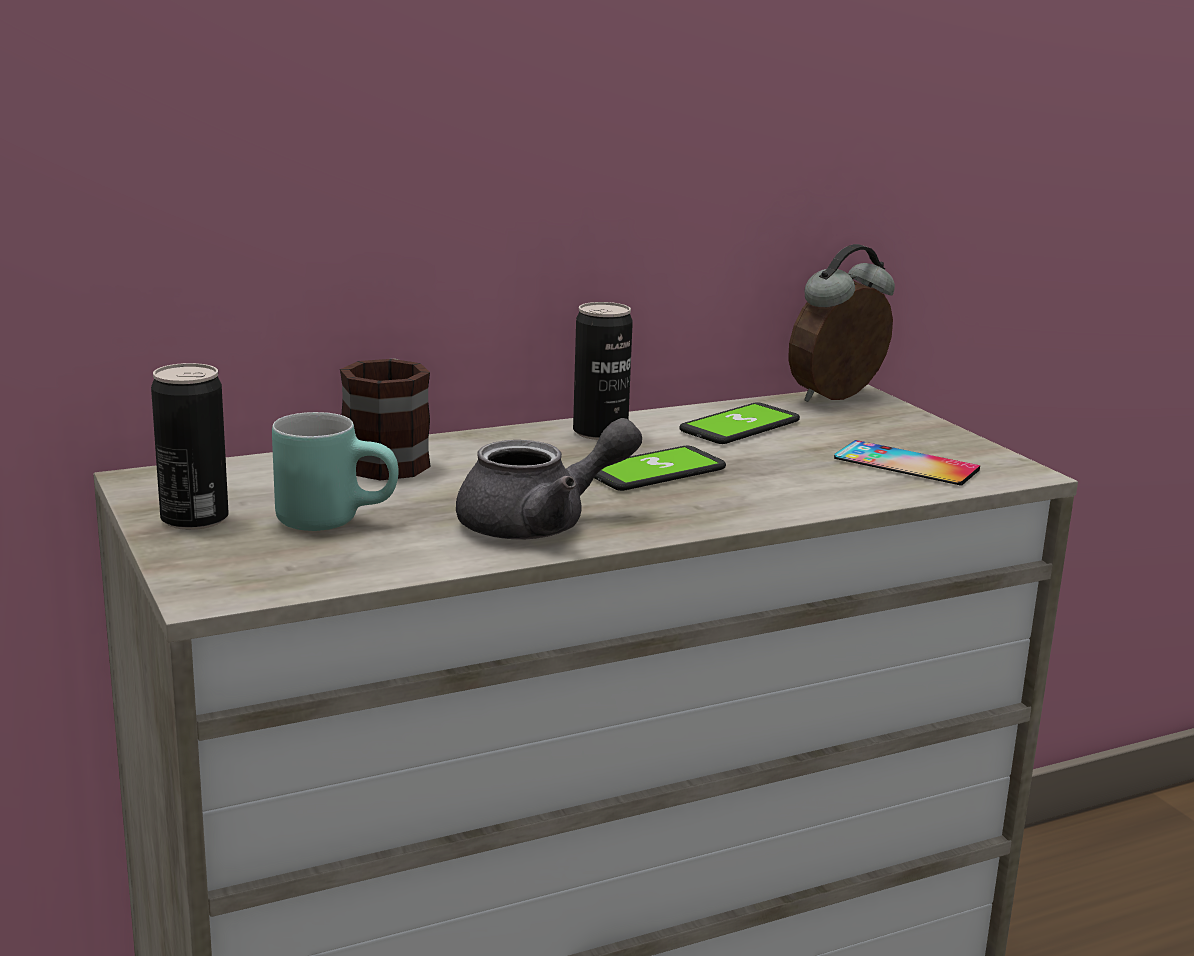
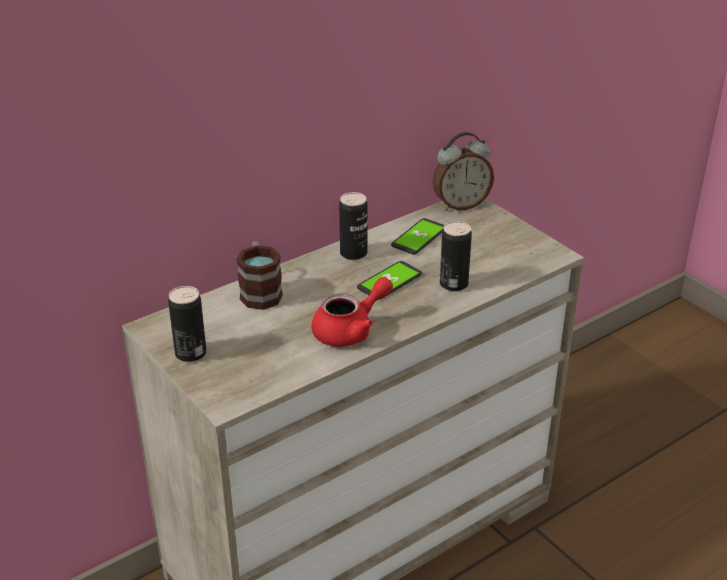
camera: 10 degrees left, 15 degrees up
turquoise mug [272,412,399,531] -> none
grey teapot [456,418,642,539] -> red teapot [312,277,393,347]
alarm clock [788,244,895,402] -> alarm clock turned 150 degrees counterclockwise [433,132,494,211]
phone [834,440,980,485] -> none
none -> can [440,221,472,291]

